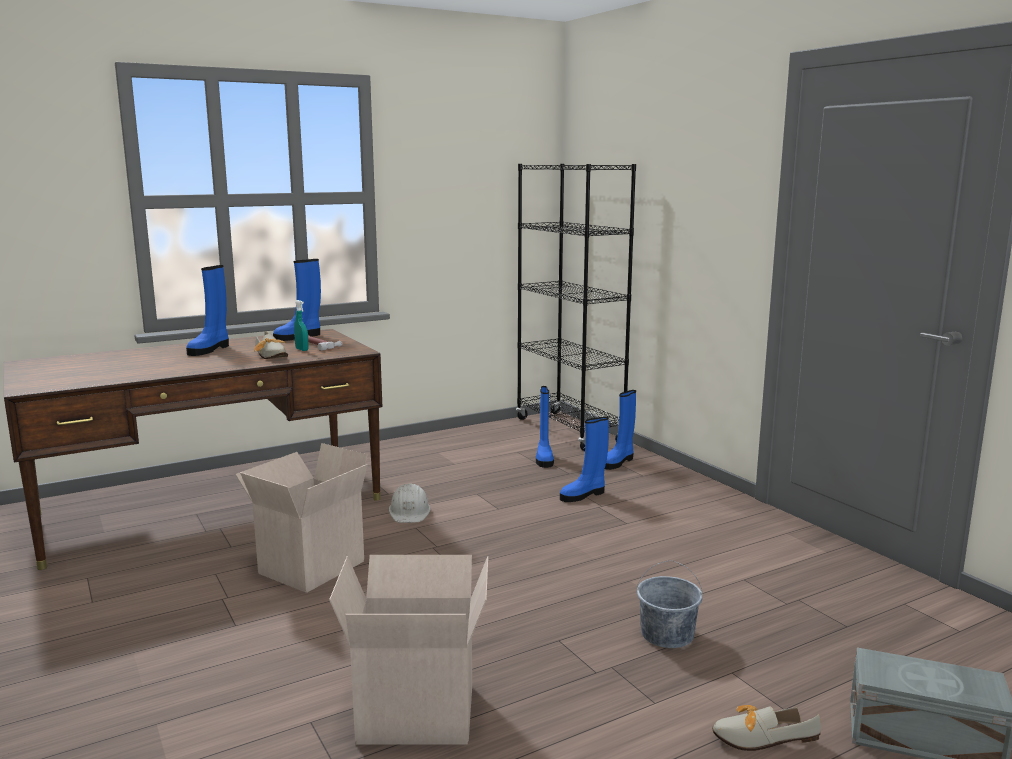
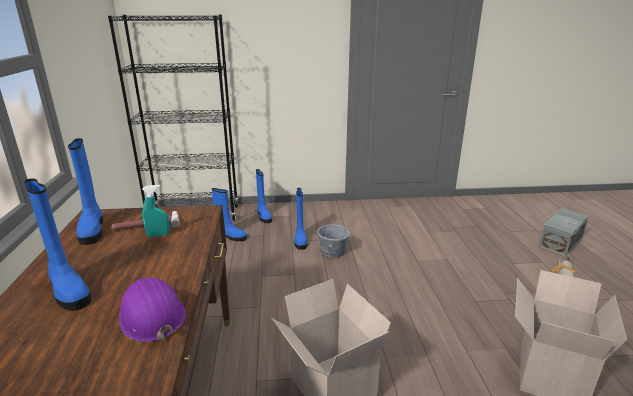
camera: 65 degrees left, 10 degrees up
shoe [254,331,288,359] -> none
white hard hat [389,483,431,523] -> none
grey bucket [637,560,703,648] -> grey bucket moved to [317,216,350,258]
none -> purple hard hat [119,278,186,342]

